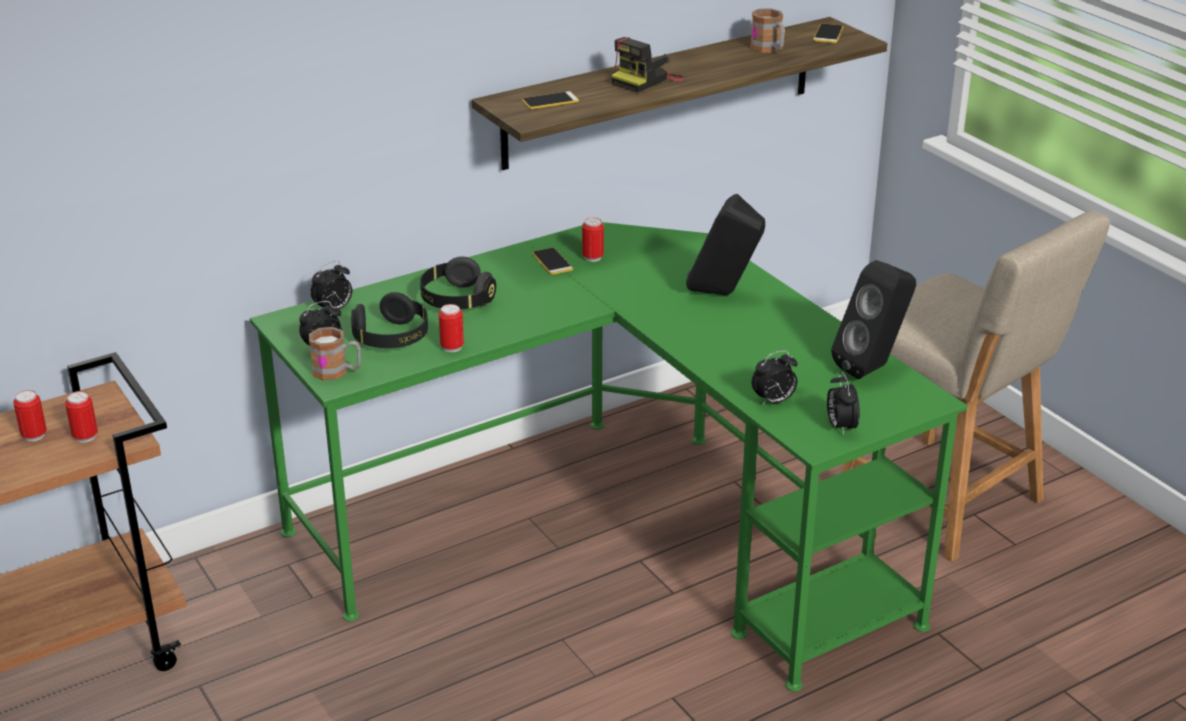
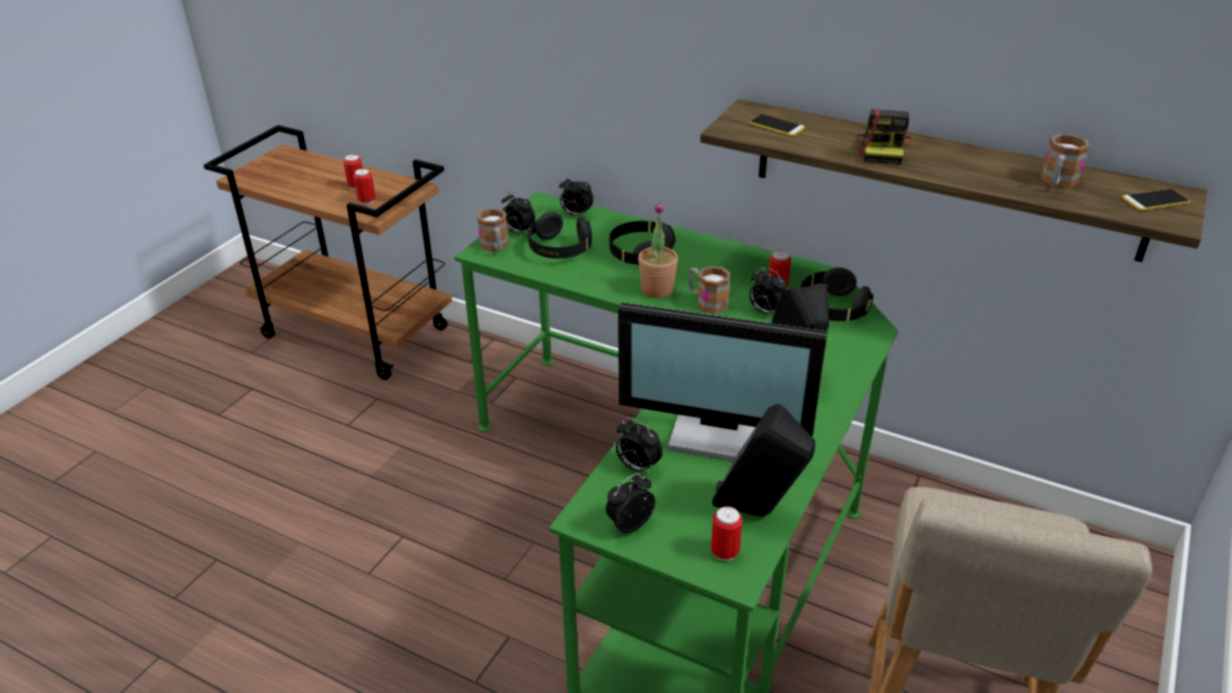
camera: 60 degrees right, 5 degrees up
can [438,304,464,352] -> can moved to [711,506,742,561]
phone [532,248,573,275] -> none
camera [611,37,684,92] -> camera turned 90 degrees counterclockwise [857,109,912,164]
none -> monitor [618,302,828,461]
none -> potted plant [638,201,678,298]
none -> mug [688,266,731,314]
none -> alarm clock [749,267,788,313]
none -> black headphones [800,268,873,321]

